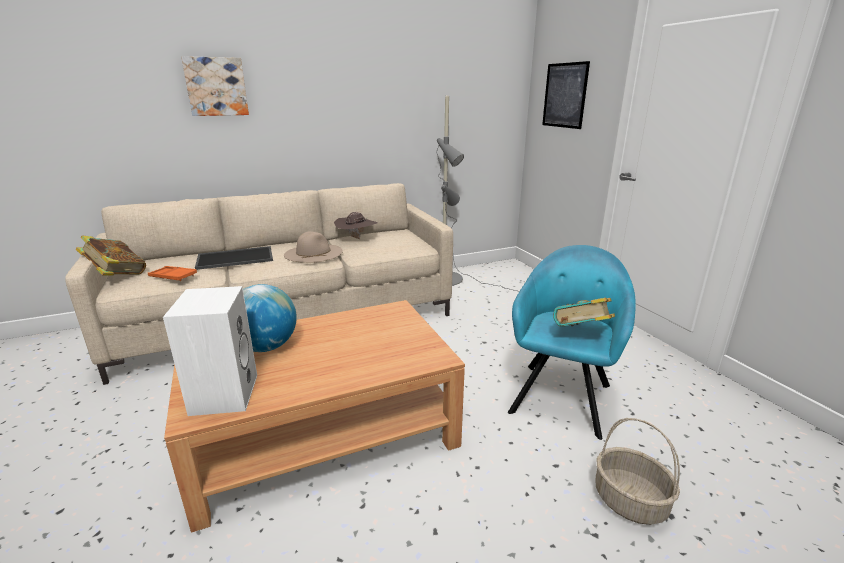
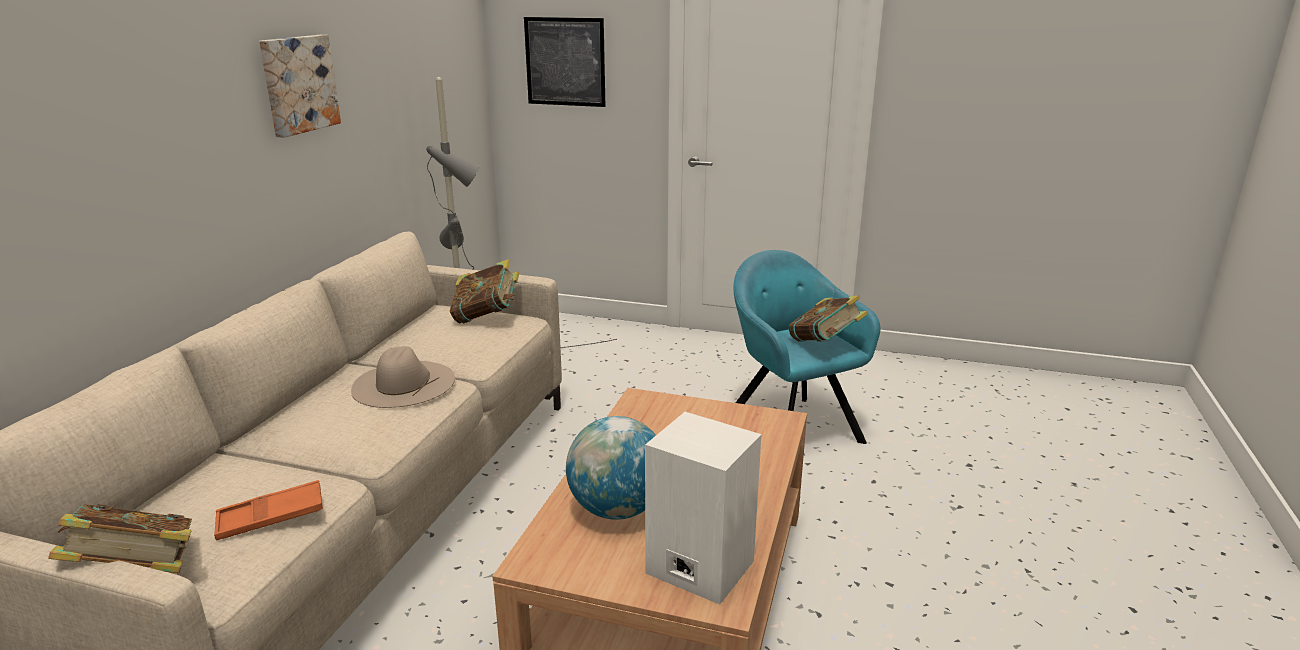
camera: 50 degrees left, 0 degrees up
picture [181,56,249,116] -> picture moved to [259,35,341,138]
tray [195,246,273,270] -> none
brown hat [334,212,377,239] -> none
basket [596,418,680,525] -> none
none -> book [450,259,519,323]

